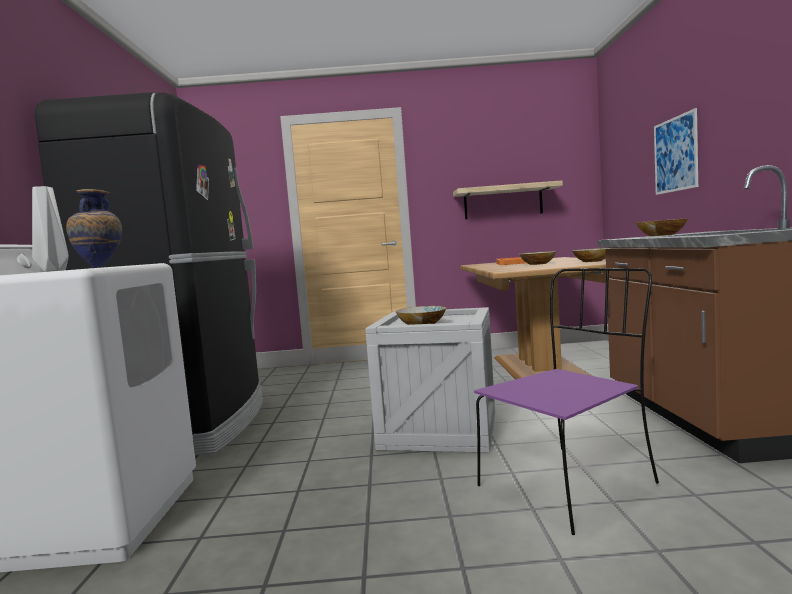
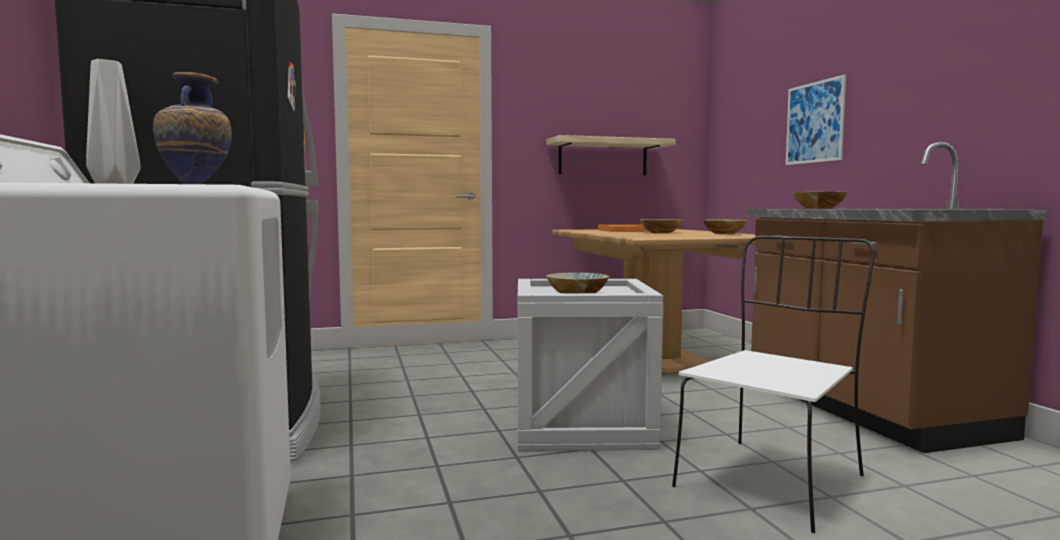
camera: 15 degrees left, 0 degrees up
purple chair [474,268,659,535] -> white chair [672,236,875,533]

